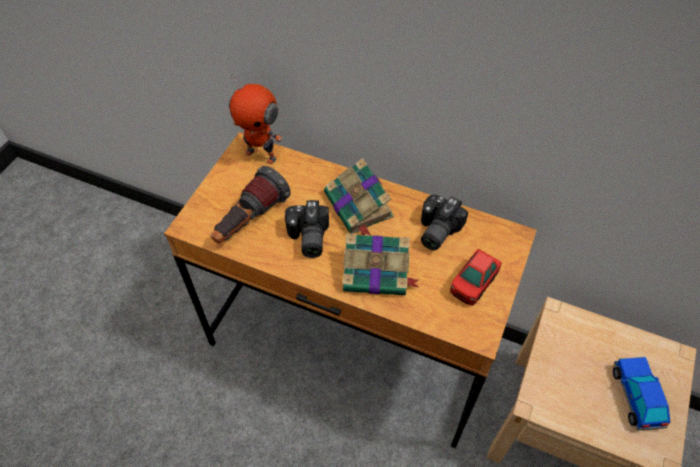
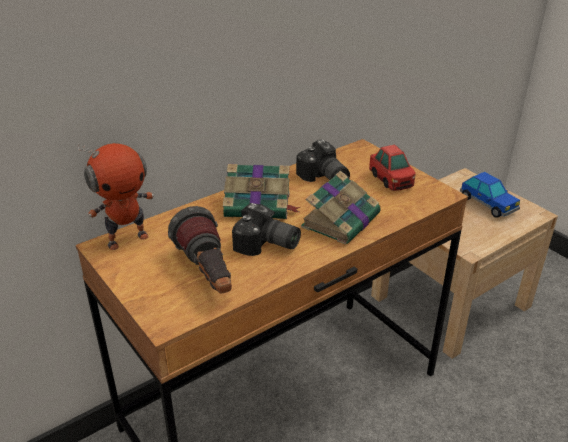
camera: 60 degrees left, 20 degrees down
toy car [613,357,670,431] -> toy car turned 150 degrees counterclockwise [460,172,520,218]

